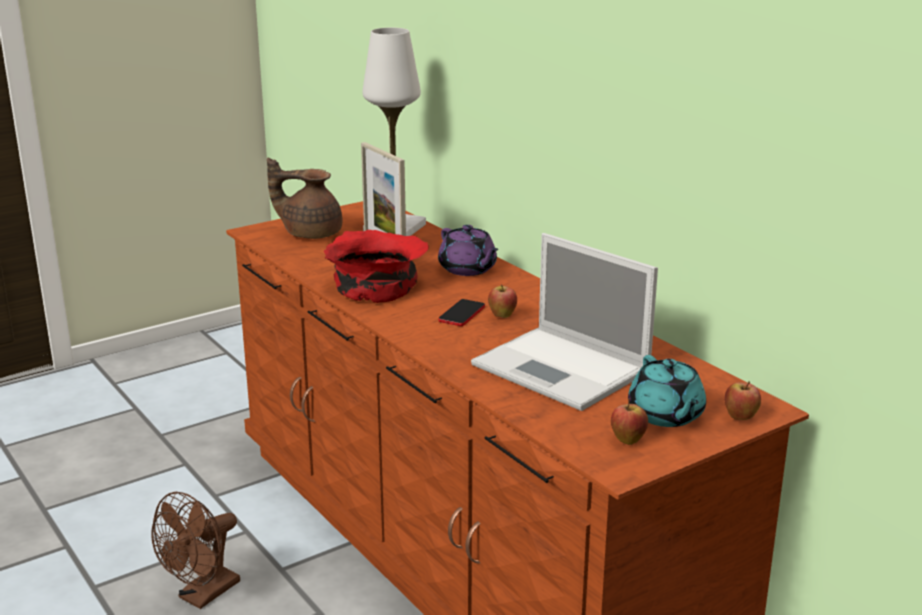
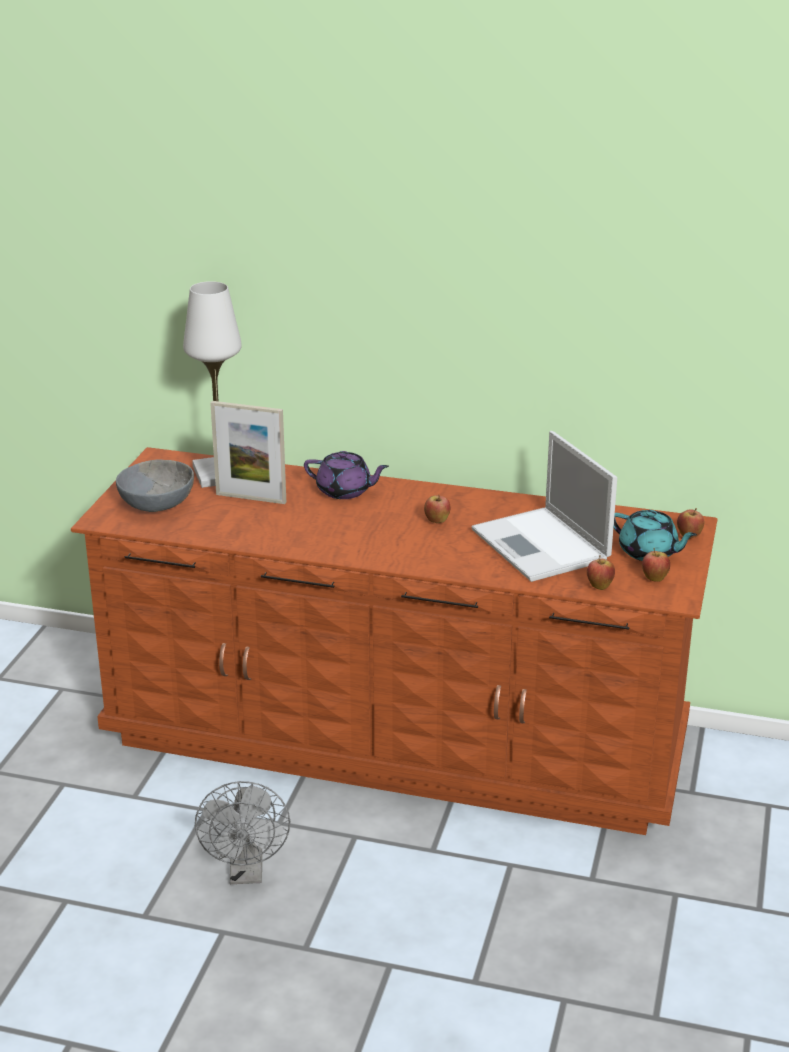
camera: 40 degrees left, 5 degrees up
brown fan [151,492,240,609] -> grey fan [195,781,290,884]
brown teapot [267,158,342,239] -> grey bowl [116,459,194,512]
red bowl [324,230,429,303] -> none
phone [439,299,485,326] -> none
laptop [471,233,658,411] -> laptop turned 60 degrees clockwise [472,431,617,582]
none -> apple [587,555,615,590]

